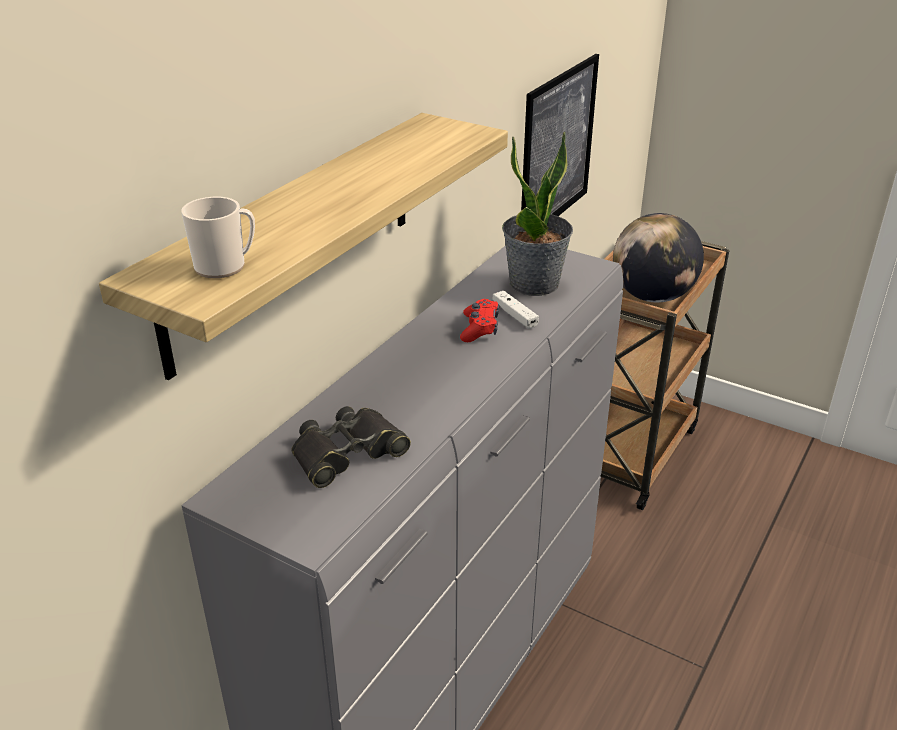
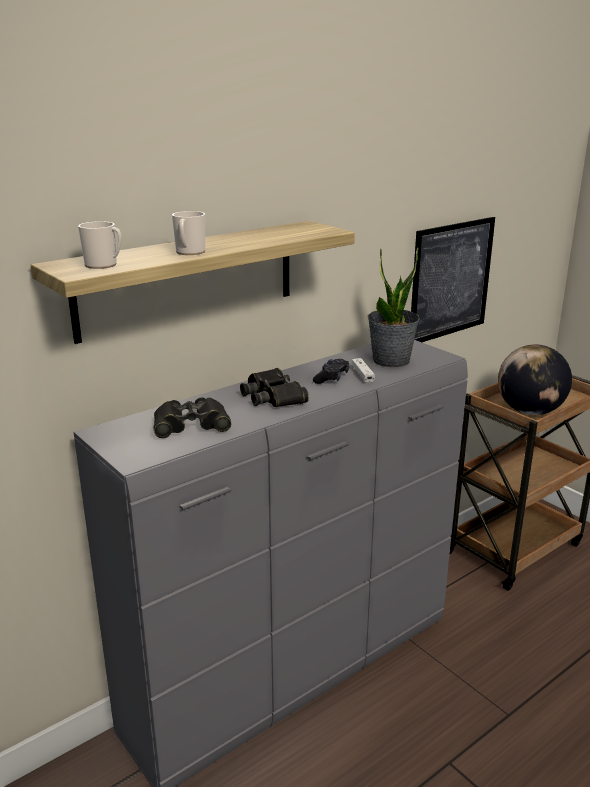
camera: 20 degrees right, 10 degrees down
red game controller [460,299,499,342] -> black game controller [313,359,349,384]
none -> mug [172,211,205,255]
none -> black binoculars [240,368,309,407]

